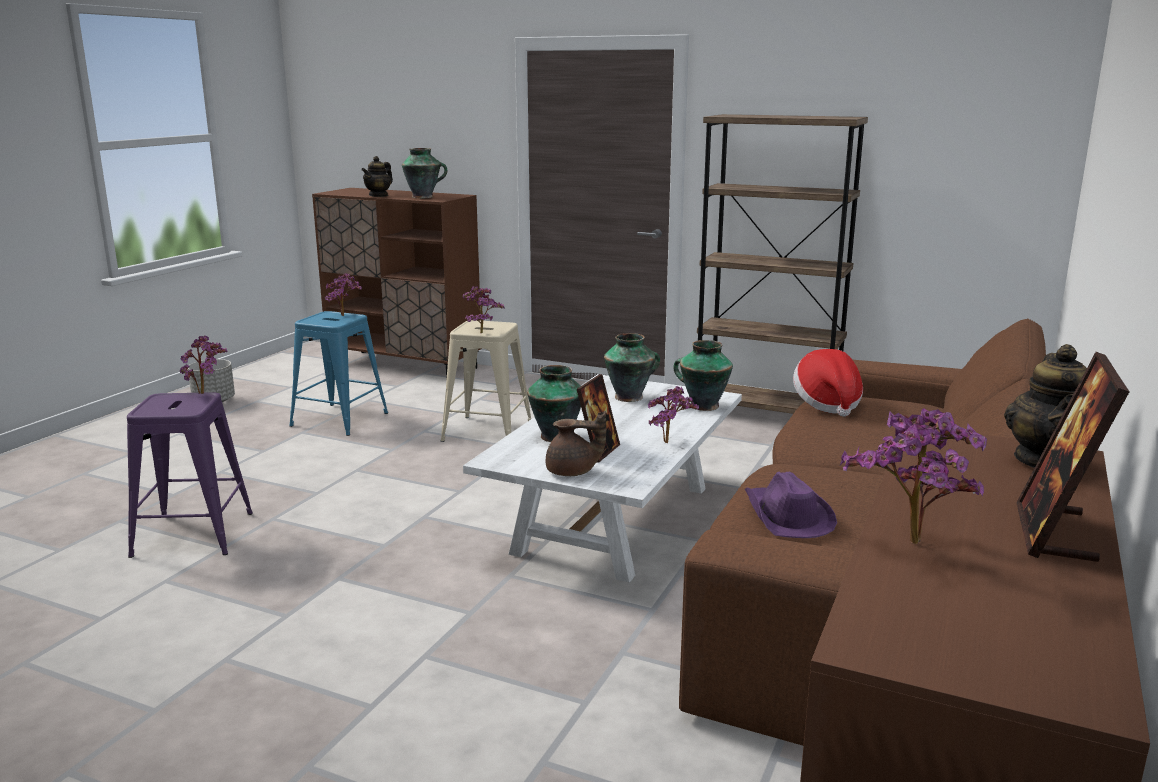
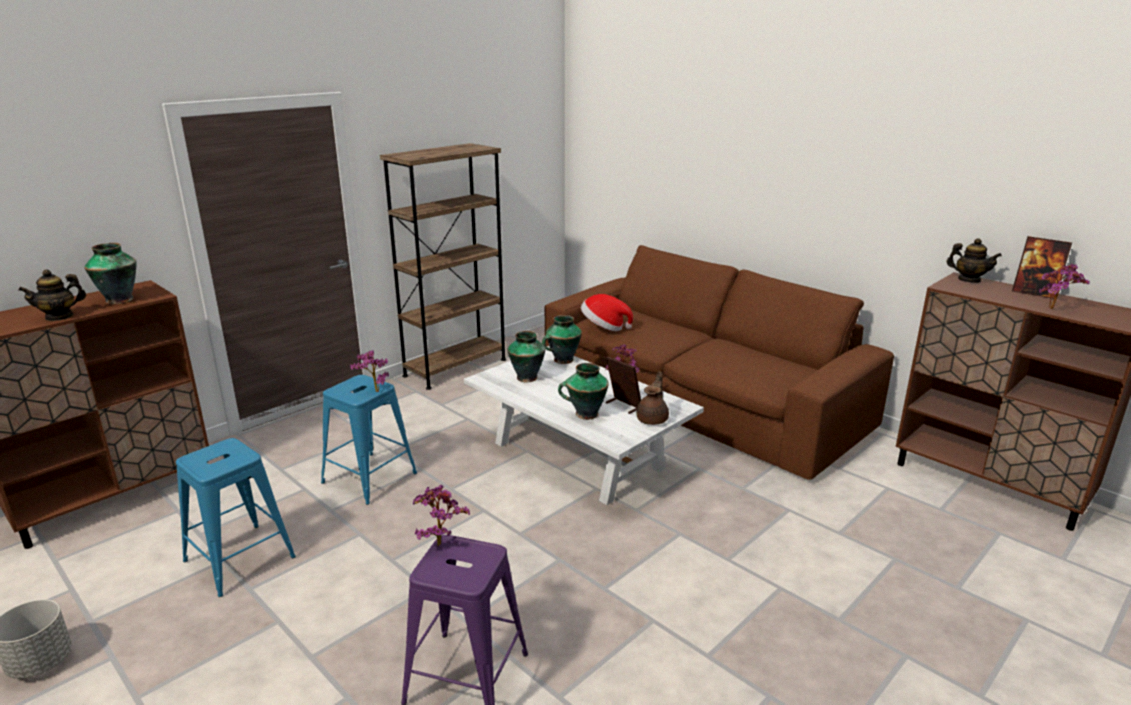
camera: 70 degrees left, 5 degrees up
potted plant [325,273,362,316] -> none
teapot [361,156,393,197] -> teapot turned 90 degrees clockwise [18,269,86,321]
beige stool [441,320,531,442] -> blue stool [321,375,417,505]
purple hat [745,472,837,538] -> none

